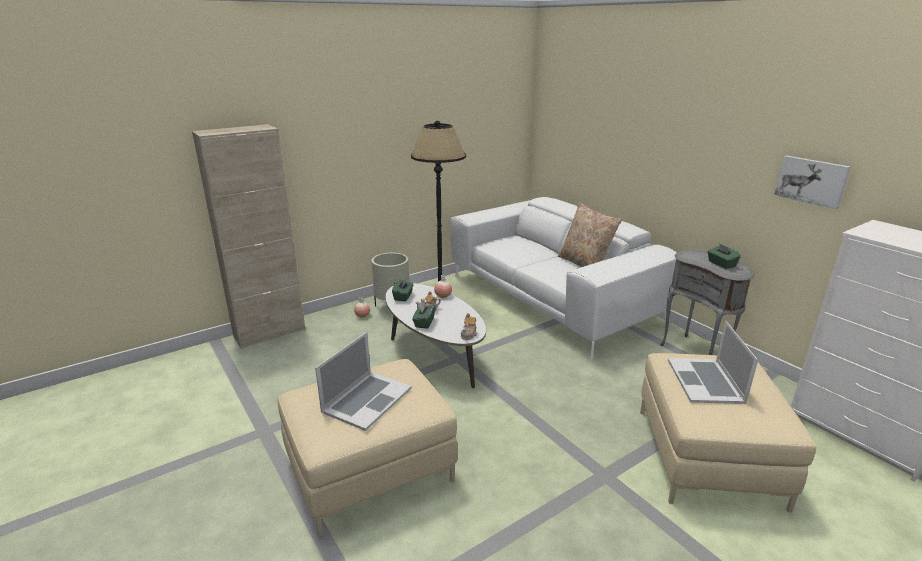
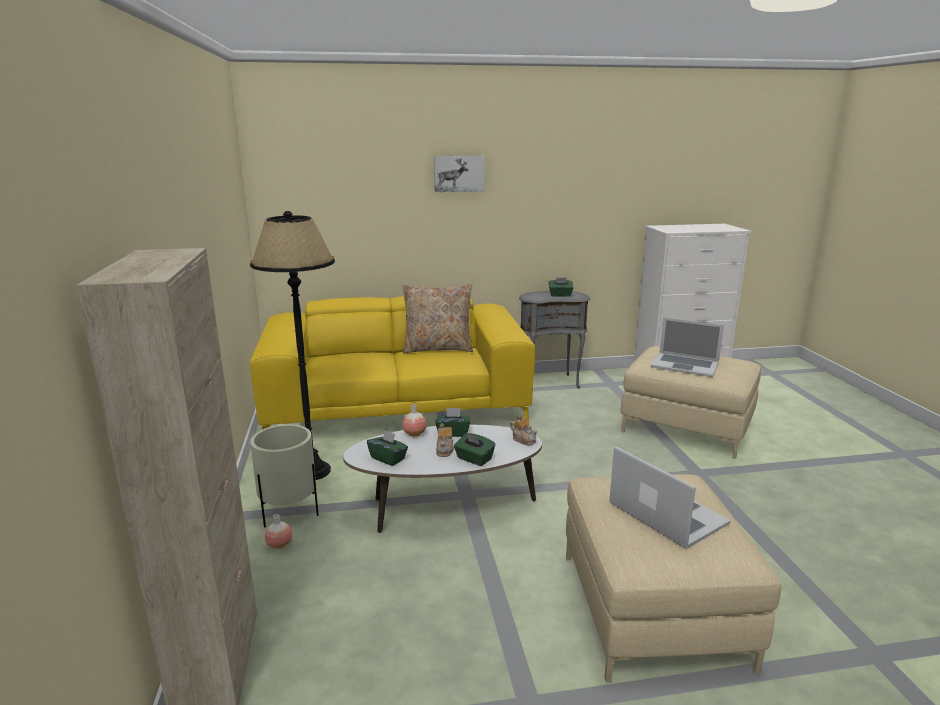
camera: 65 degrees left, 5 degrees down
white sofa [450,197,677,360] -> yellow sofa [250,296,535,430]
picture [774,155,851,209] -> picture moved to [434,156,485,192]
none -> green tissue box [435,408,470,437]

